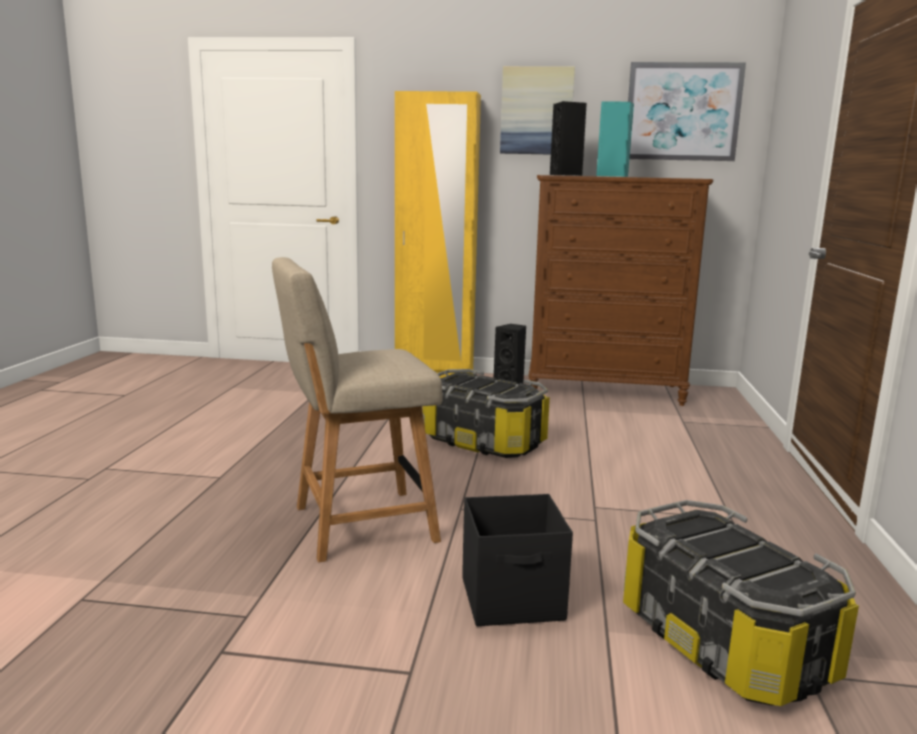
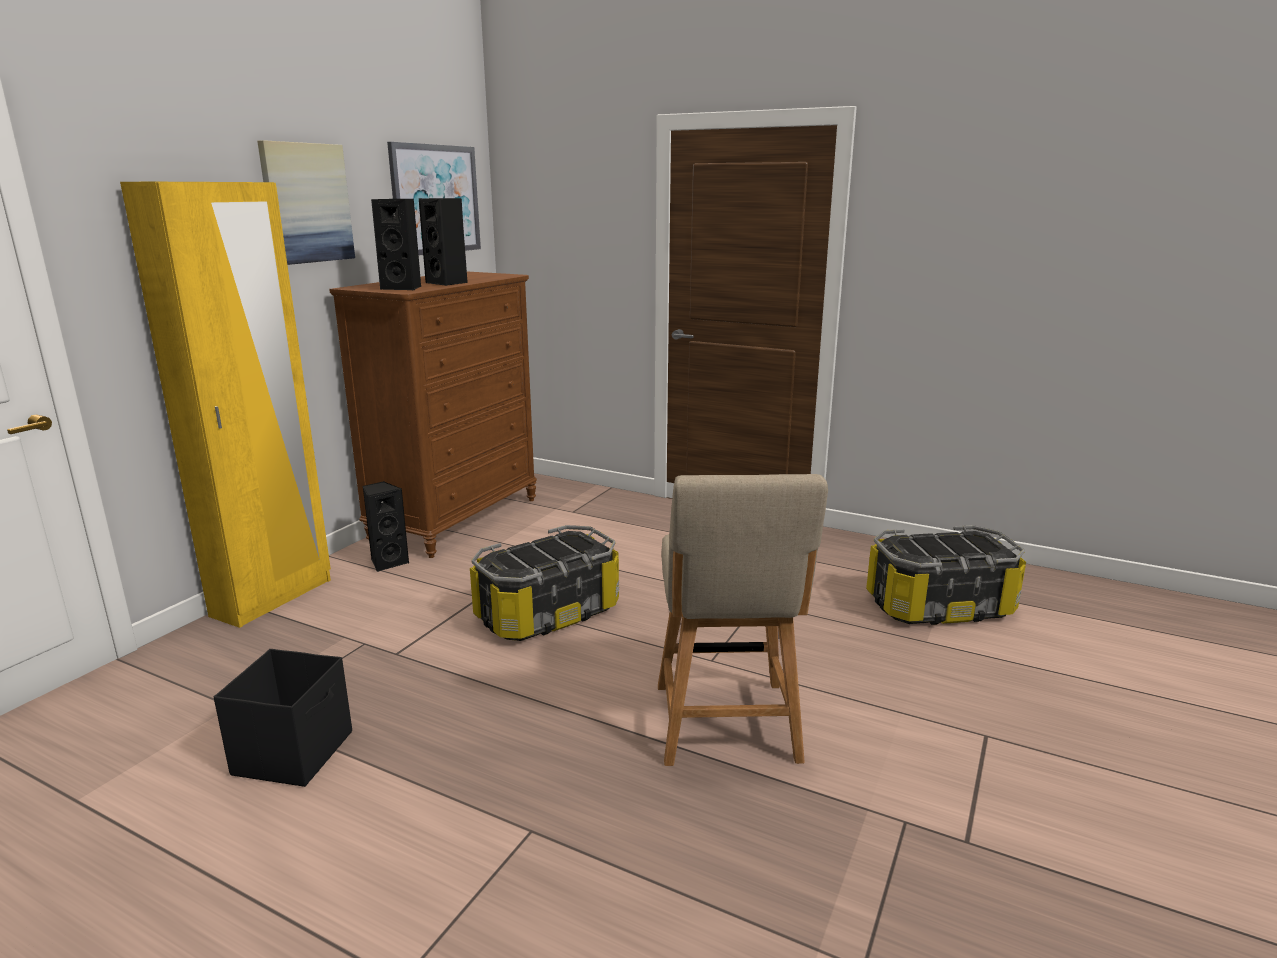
camera: 70 degrees left, 5 degrees up
black storage box [462,494,573,626] -> black storage box moved to [214,649,352,787]
turquoise speaker [596,101,634,177] -> black speaker [419,198,468,286]

